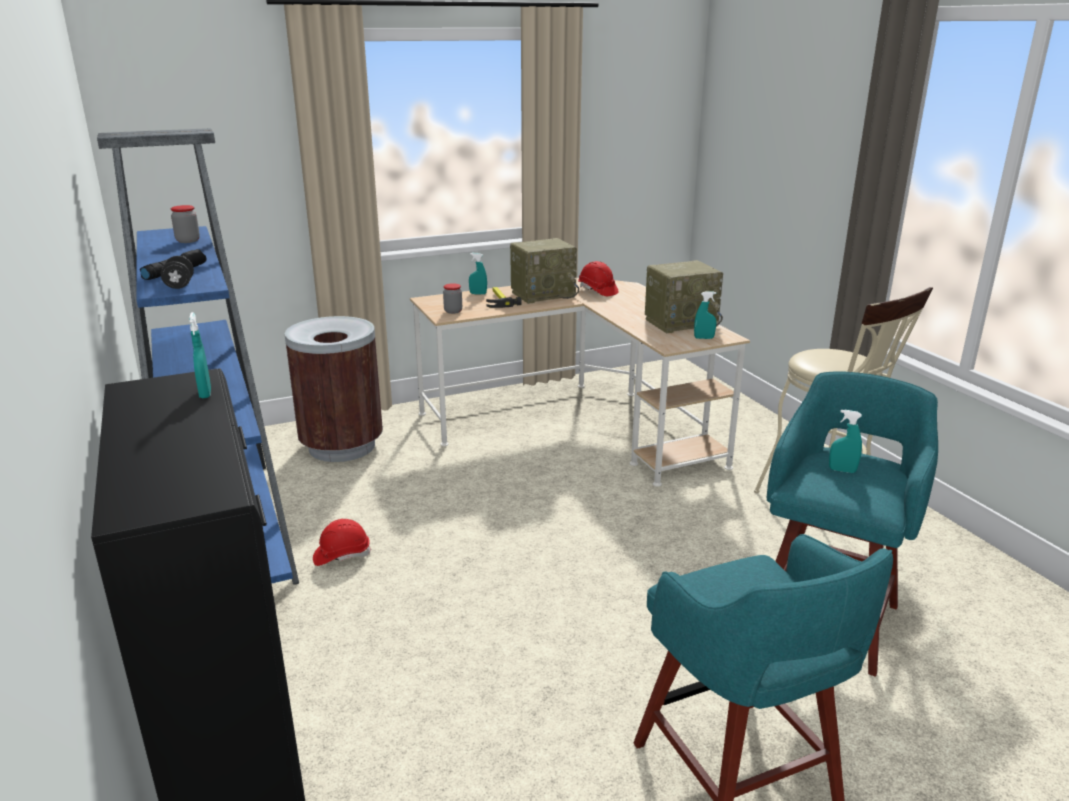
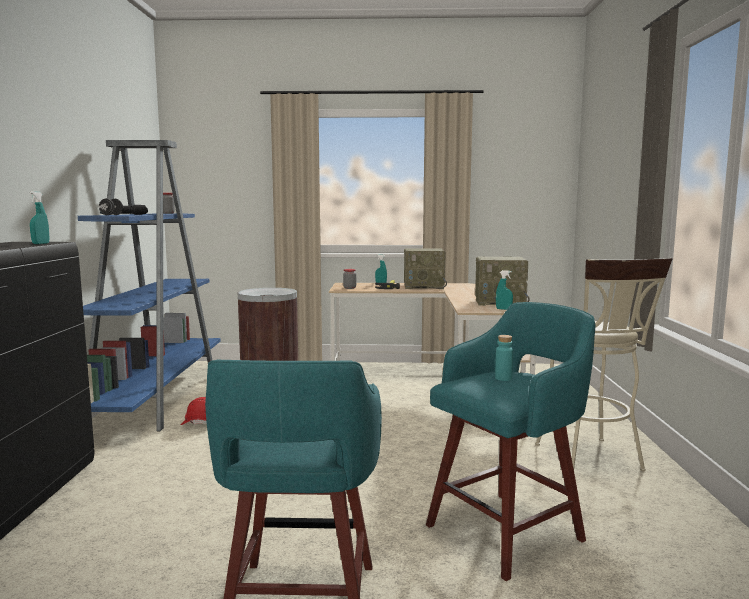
camera: 25 degrees right, 15 degrees down
red hard hat [578,261,619,296] -> none
turquoise spray bottle [829,410,862,473] -> turquoise bottle [495,335,513,381]

